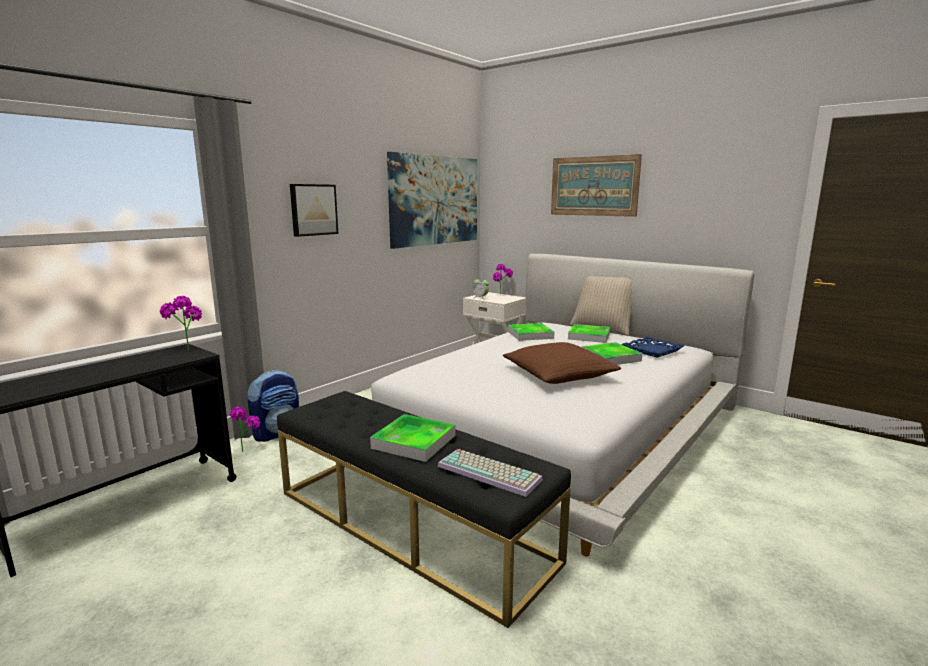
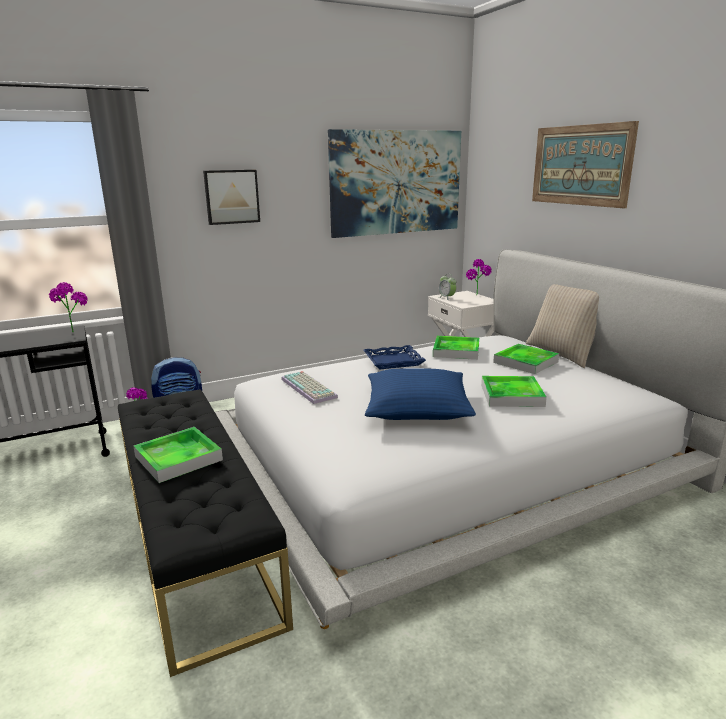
camera: 25 degrees right, 5 degrees up
keyboard [438,449,543,497] -> keyboard moved to [281,371,338,404]
brown pillow [503,342,621,384] -> blue pillow [365,368,476,420]
blue tray [622,336,685,358] -> blue tray moved to [363,345,426,369]

